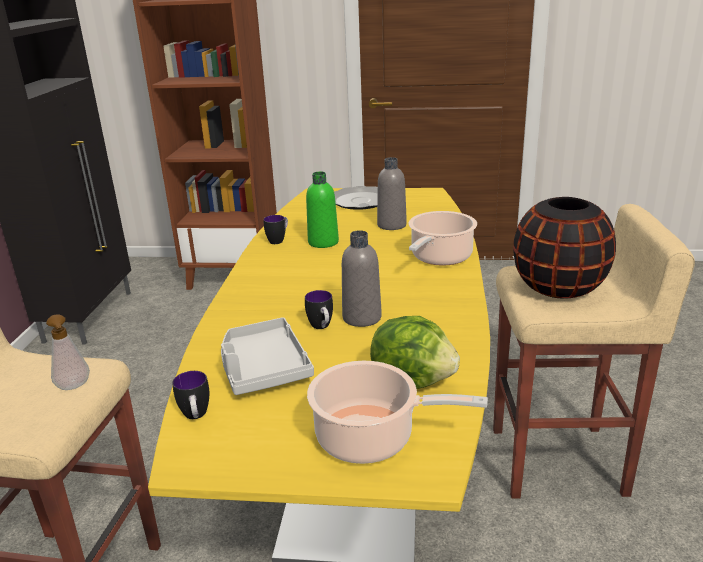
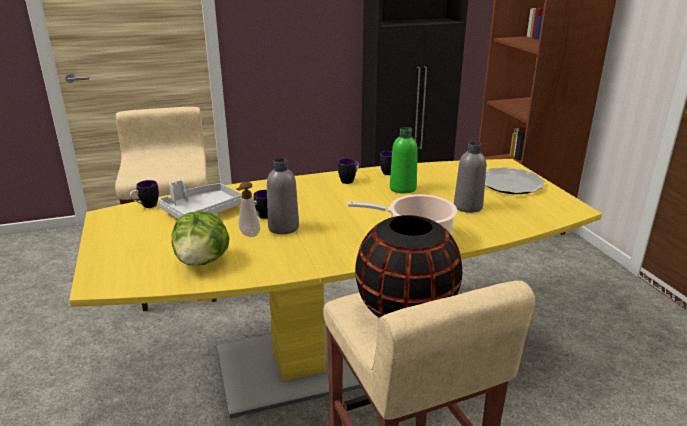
camera: 65 degrees right, 0 degrees up
soap dispenser [46,314,90,390] -> soap dispenser moved to [236,181,260,237]
cooking pot [307,361,488,464] -> none
none -> mug [338,159,359,184]

